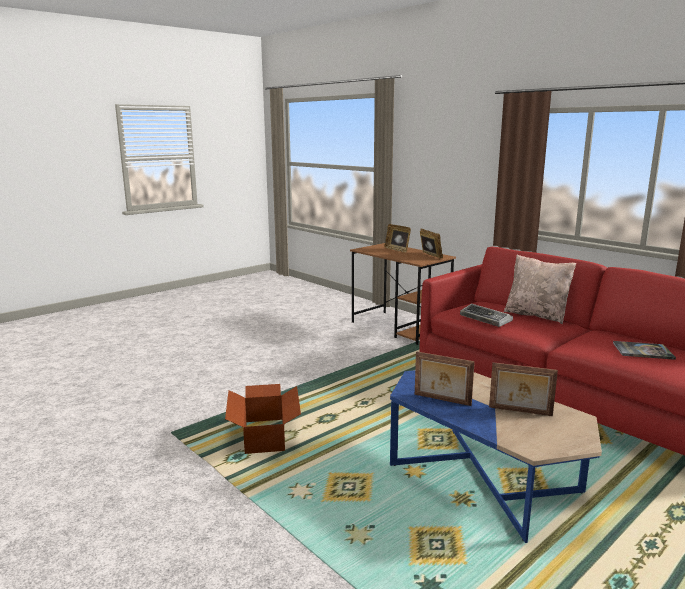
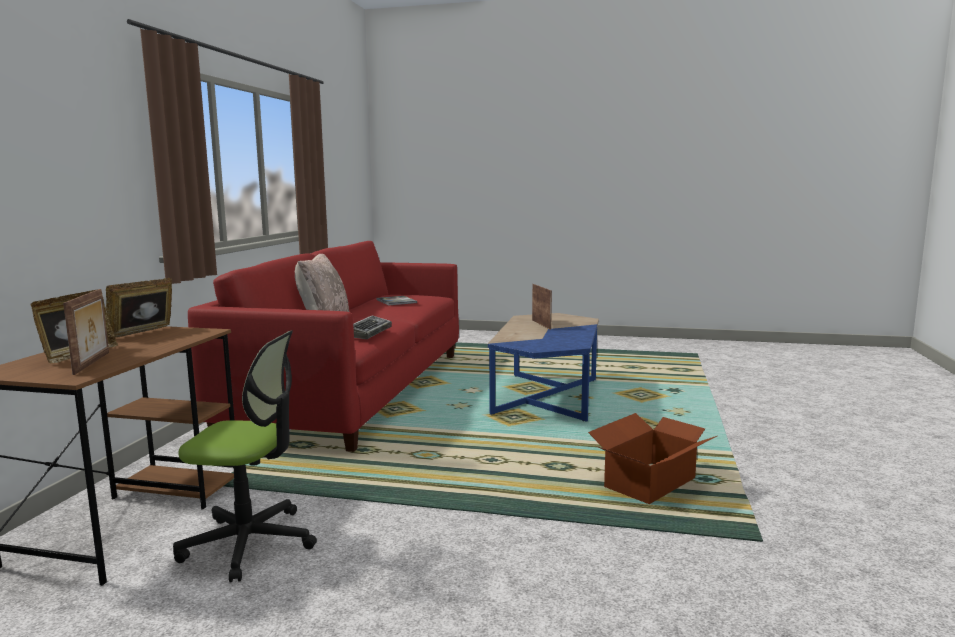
camera: 125 degrees left, 5 degrees down
picture frame [415,351,475,406] -> picture frame moved to [63,289,109,375]
none -> office chair [173,330,317,583]

